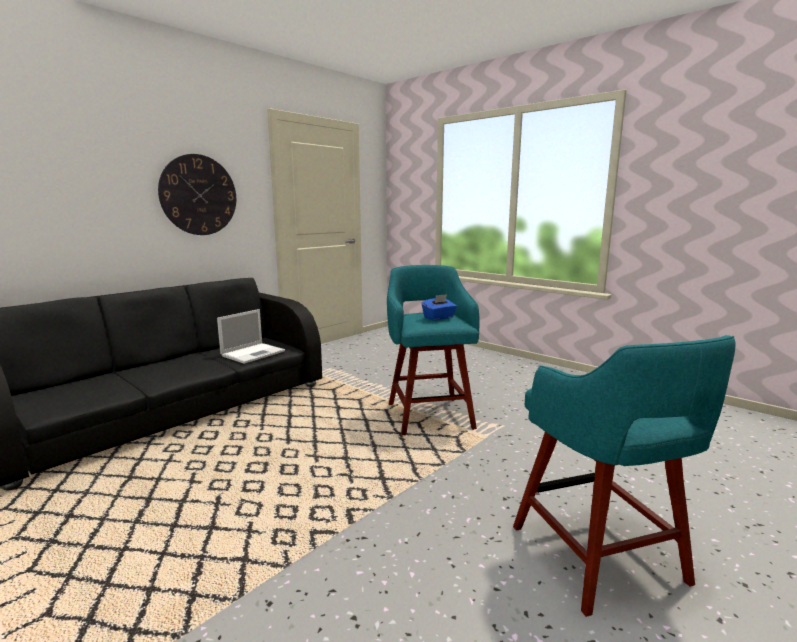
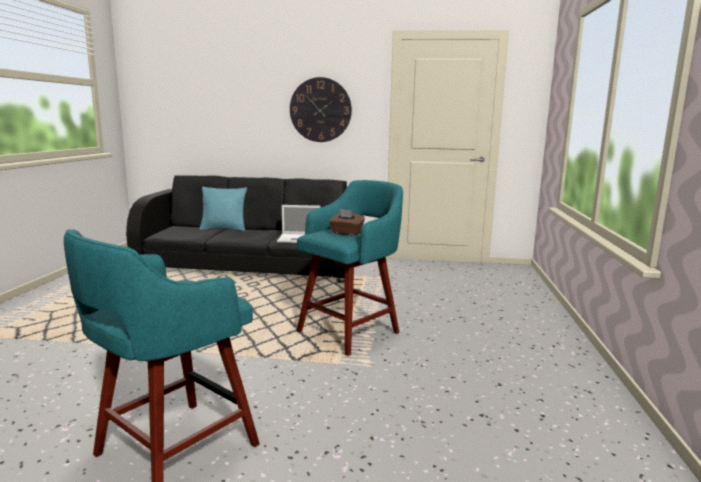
camera: 55 degrees right, 0 degrees up
blue tissue box [421,294,457,321] -> brown tissue box [329,209,365,235]
none -> turquoise pillow [199,187,247,231]

